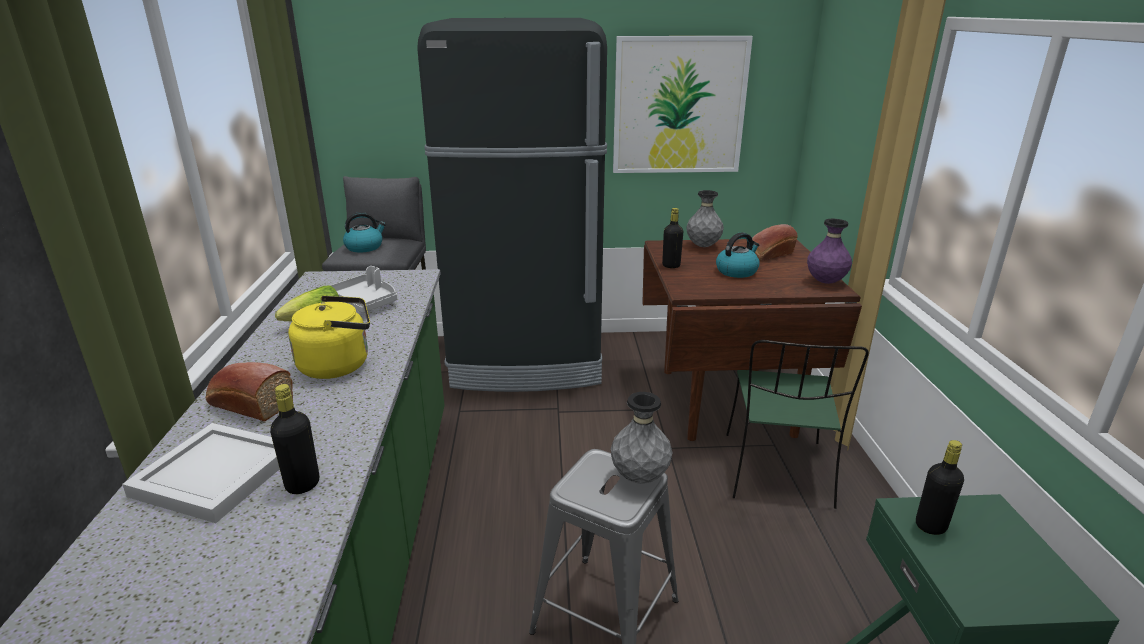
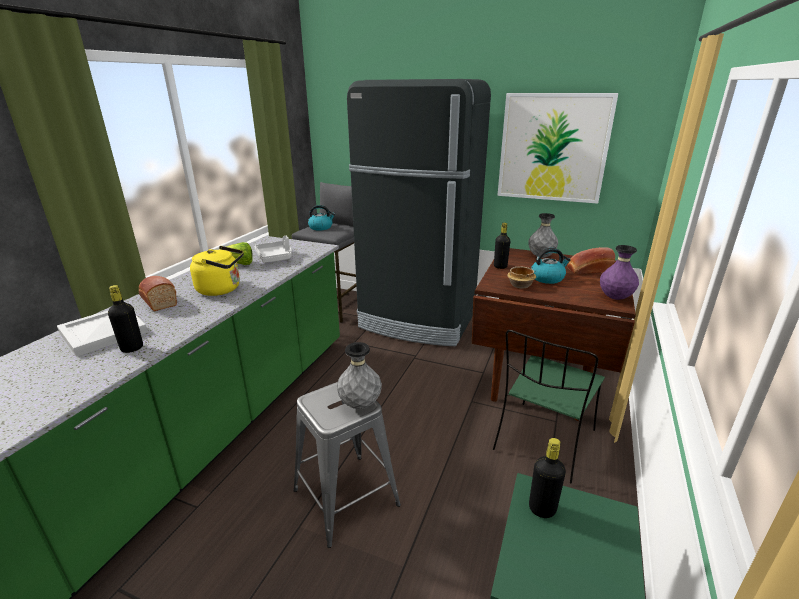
camera: 25 degrees right, 0 degrees up
none -> bowl [507,266,536,289]

